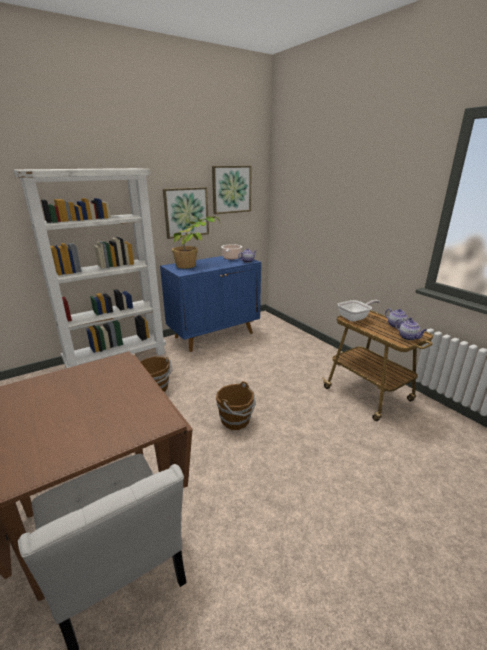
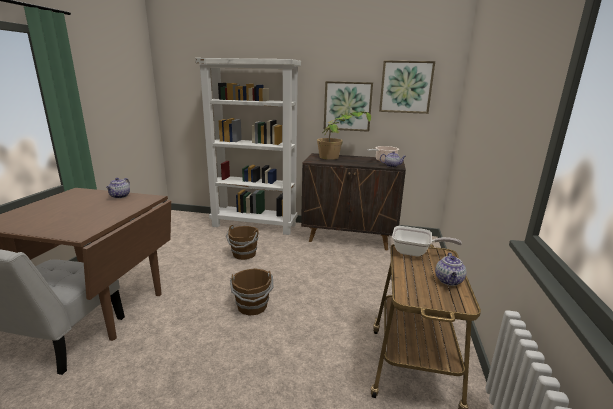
camera: 45 degrees right, 5 degrees down
blue cabinet [160,256,261,352] -> brown cabinet [301,153,406,250]
teapot [395,319,427,340] -> teapot moved to [106,178,130,198]

